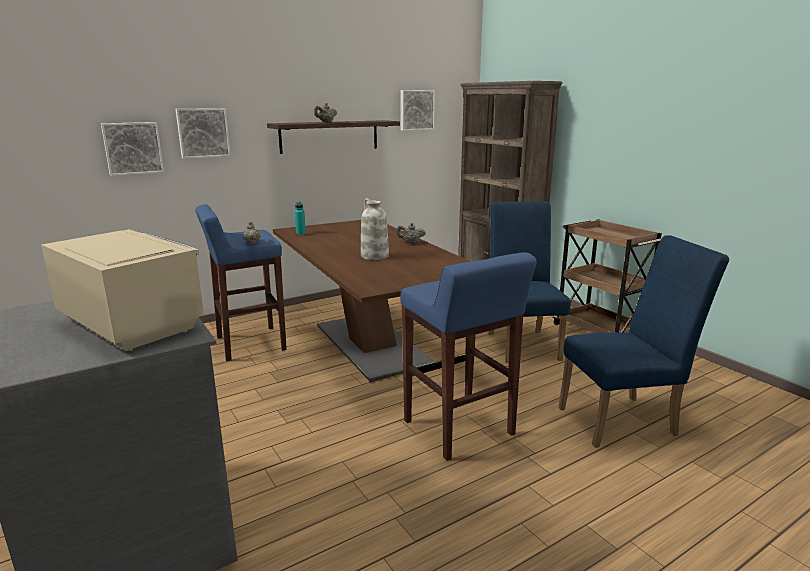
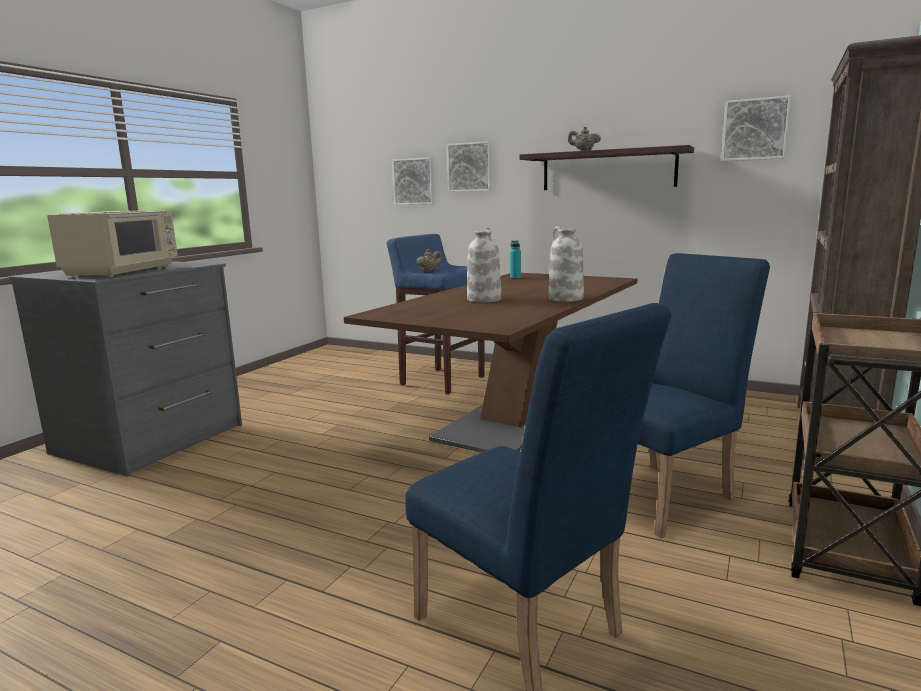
camera: 60 degrees right, 5 degrees down
beige teapot [396,223,426,244] -> white vase [548,226,584,302]
blue stool [400,252,537,461] -> none

